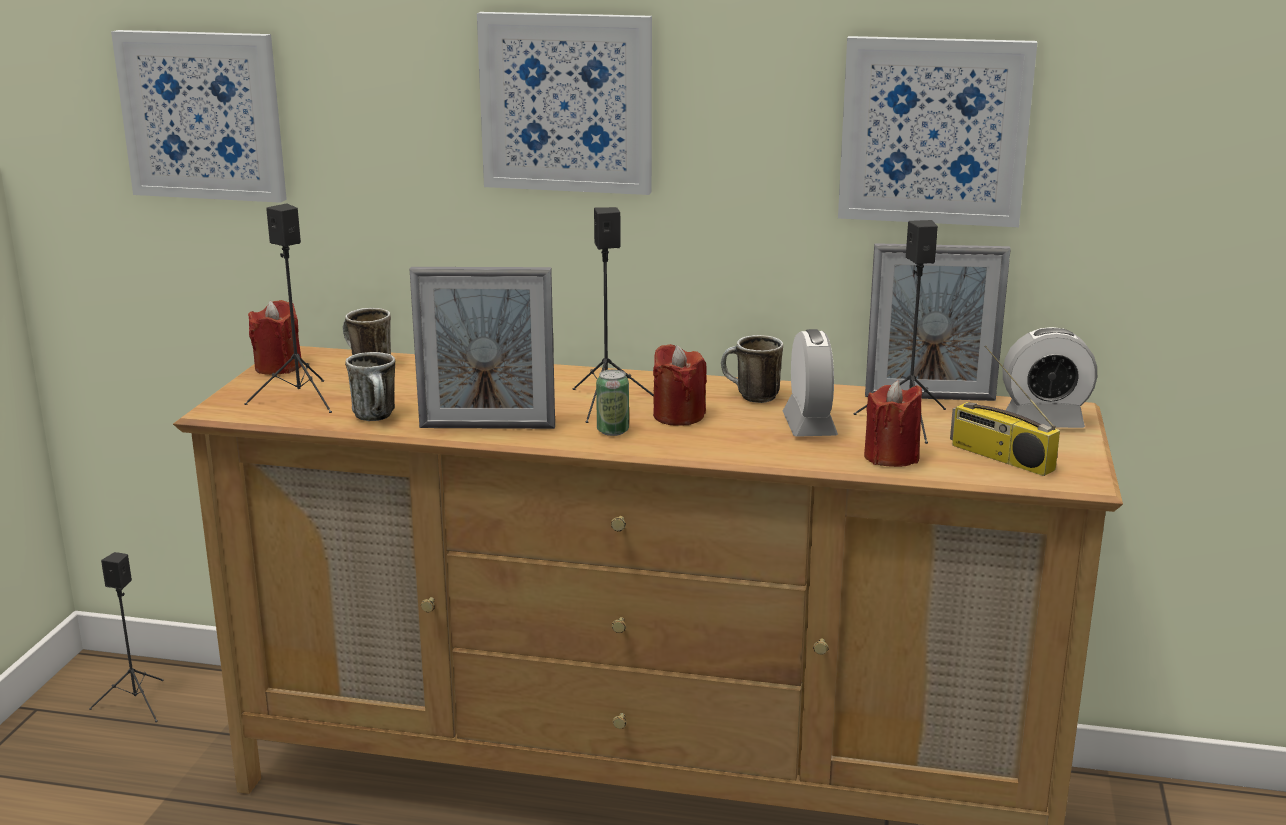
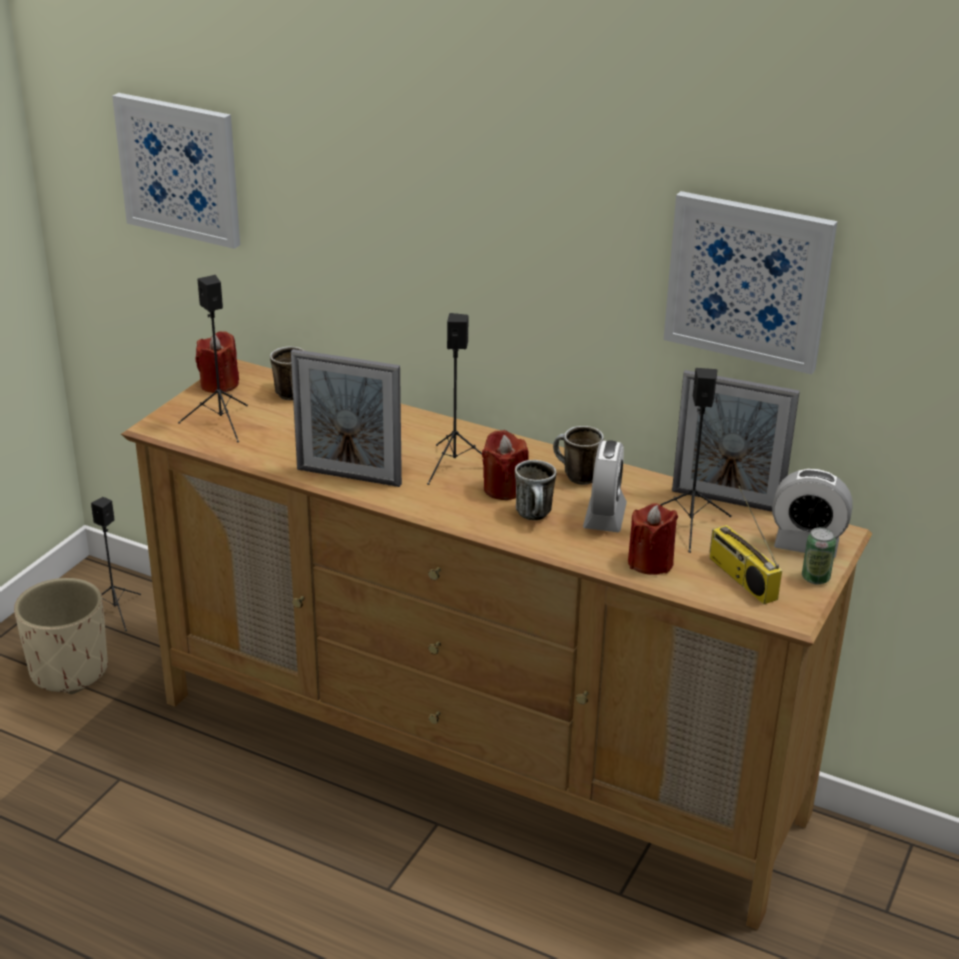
camera: 15 degrees right, 10 degrees up
mug [345,352,395,421] -> mug moved to [515,460,556,520]
picture [477,12,652,195] -> none
can [596,370,629,436] -> can moved to [802,527,836,584]
none -> beige planter [14,578,108,694]

